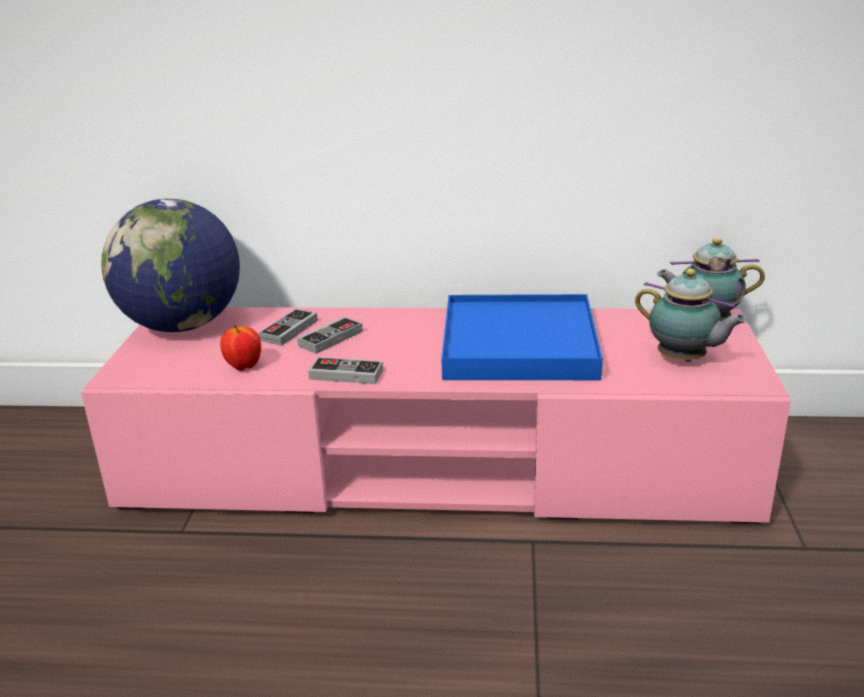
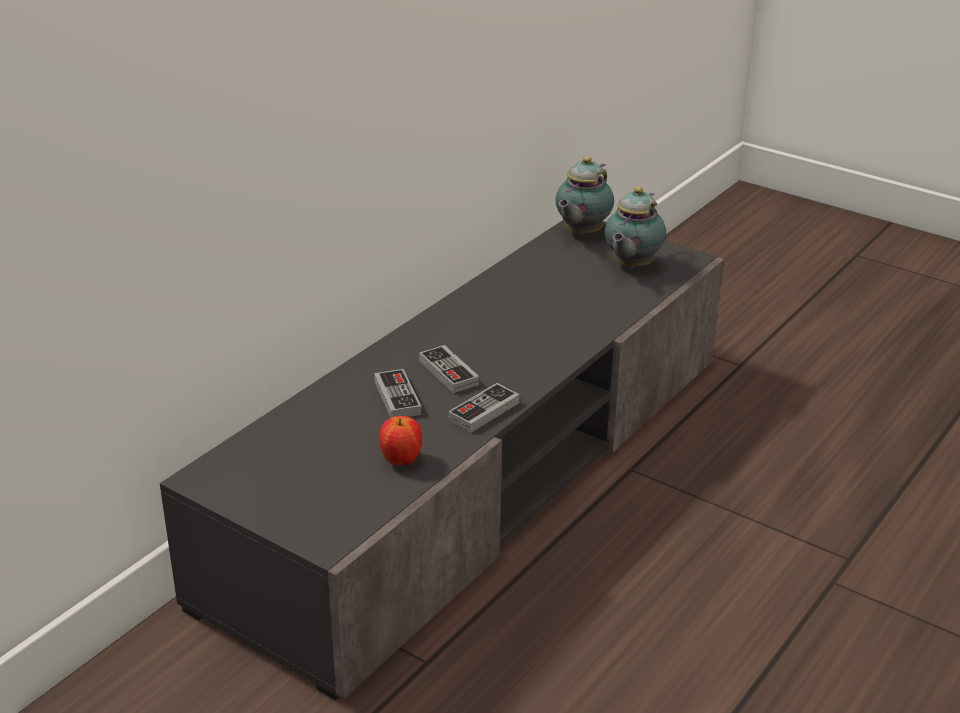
camera: 60 degrees left, 5 degrees up
pink tv stand [81,307,791,524] -> grey tv stand [160,220,724,700]
globe [102,199,240,332] -> none
game controller [259,309,318,346] -> game controller moved to [419,345,479,393]
blue tray [441,294,603,380] -> none
teapot [635,269,747,362] -> teapot turned 135 degrees clockwise [605,187,666,269]

